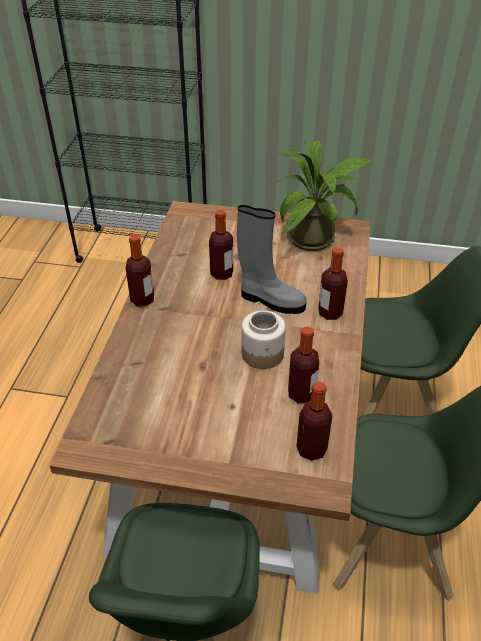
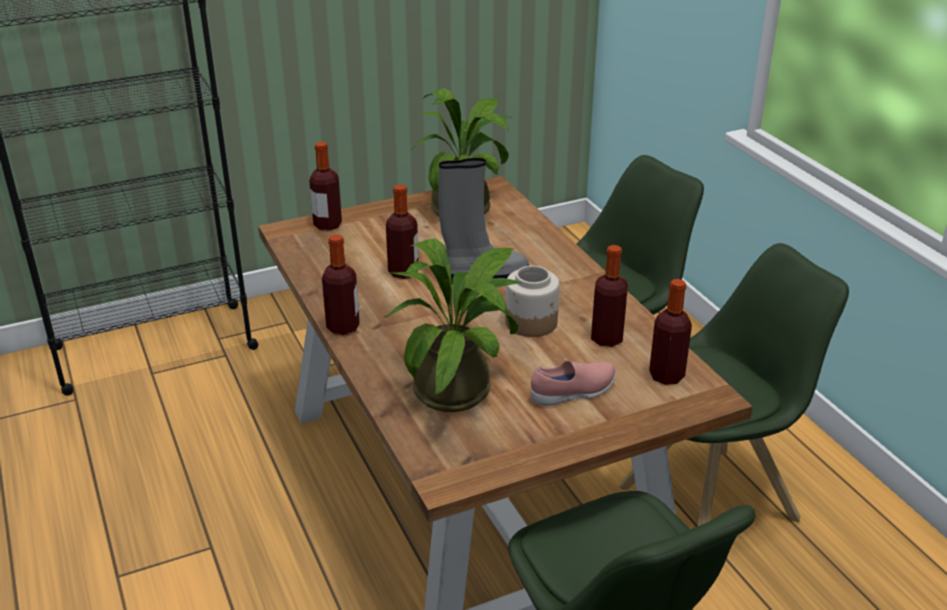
camera: 35 degrees left, 10 degrees down
bottle [318,247,348,320] -> bottle moved to [309,142,342,231]
none -> potted plant [385,238,521,412]
none -> pink shoe [530,361,616,406]

